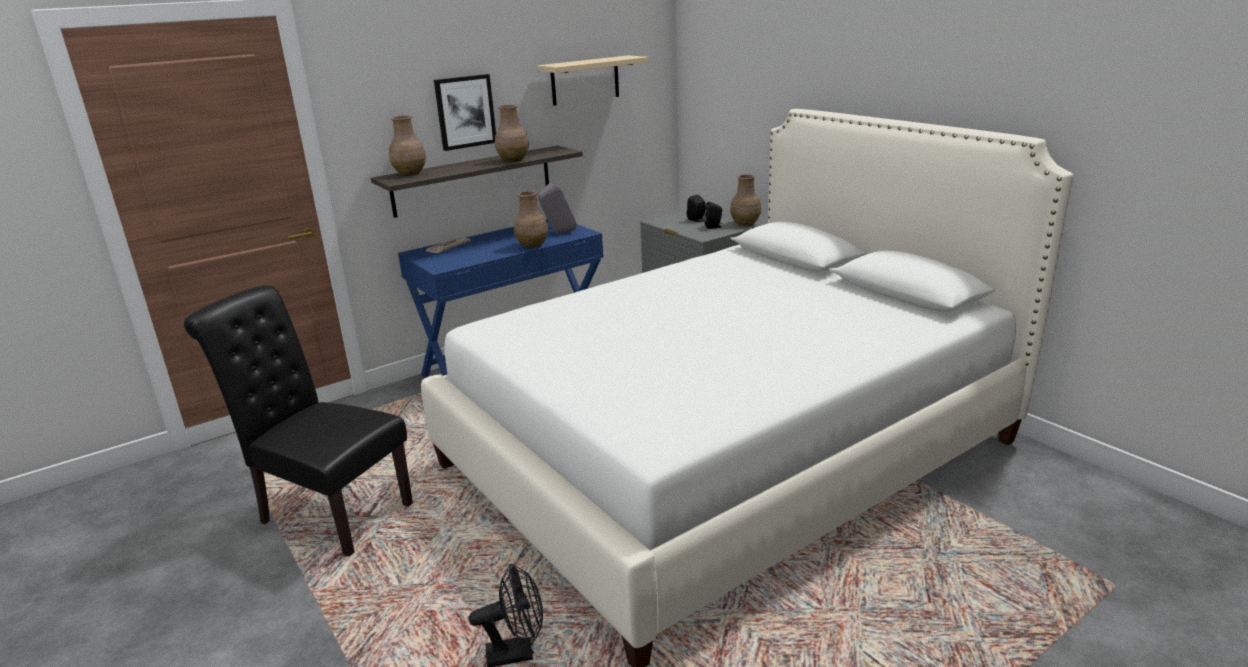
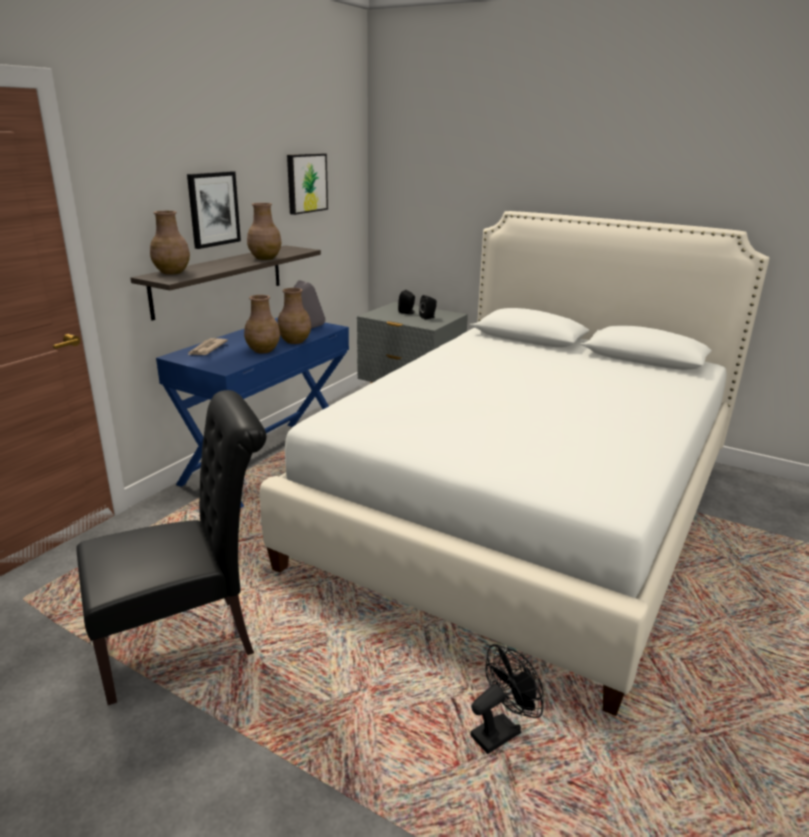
camera: 25 degrees left, 0 degrees up
black chair [184,285,413,557] -> black chair turned 150 degrees clockwise [76,390,266,705]
beige shelf [537,55,649,106] -> picture [287,153,328,215]
brown vase [730,174,761,226] -> brown vase moved to [244,295,280,353]

